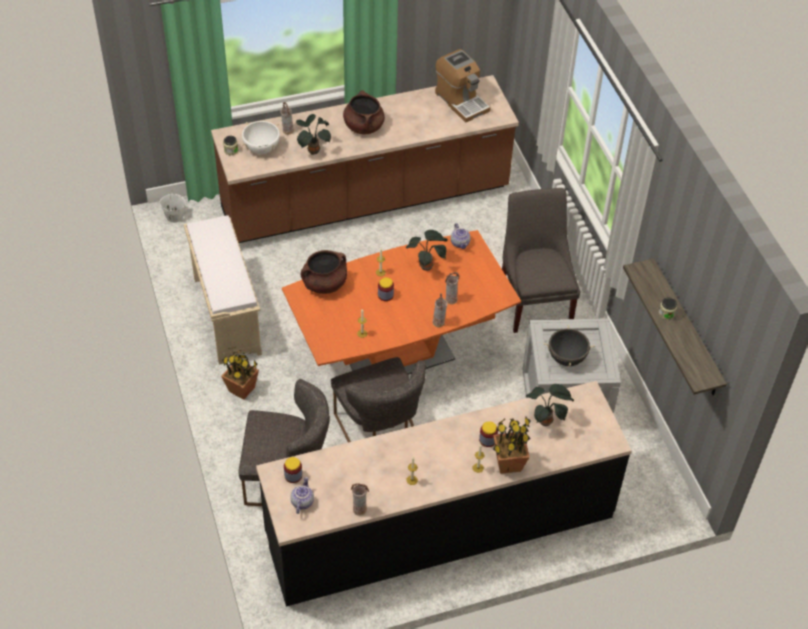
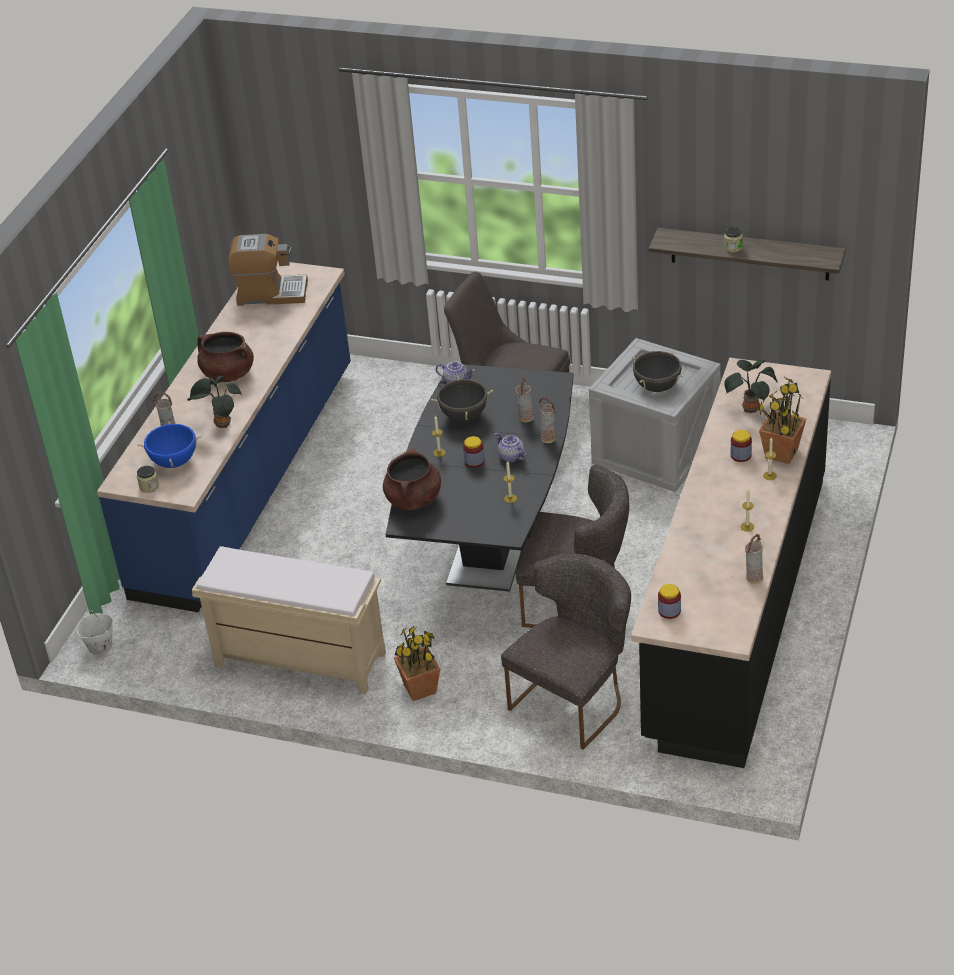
camera: 50 degrees left, 10 degrees down
brown counter [211,75,519,243] -> blue counter [97,261,351,612]
white cooking pot [242,121,280,154] -> blue cooking pot [137,421,202,468]
orange dining table [282,230,521,375] -> black dining table [386,364,574,592]
teapot [290,477,314,514] -> teapot moved to [495,432,527,462]
potted plant [406,230,448,271] -> black cooking pot [431,377,493,422]

